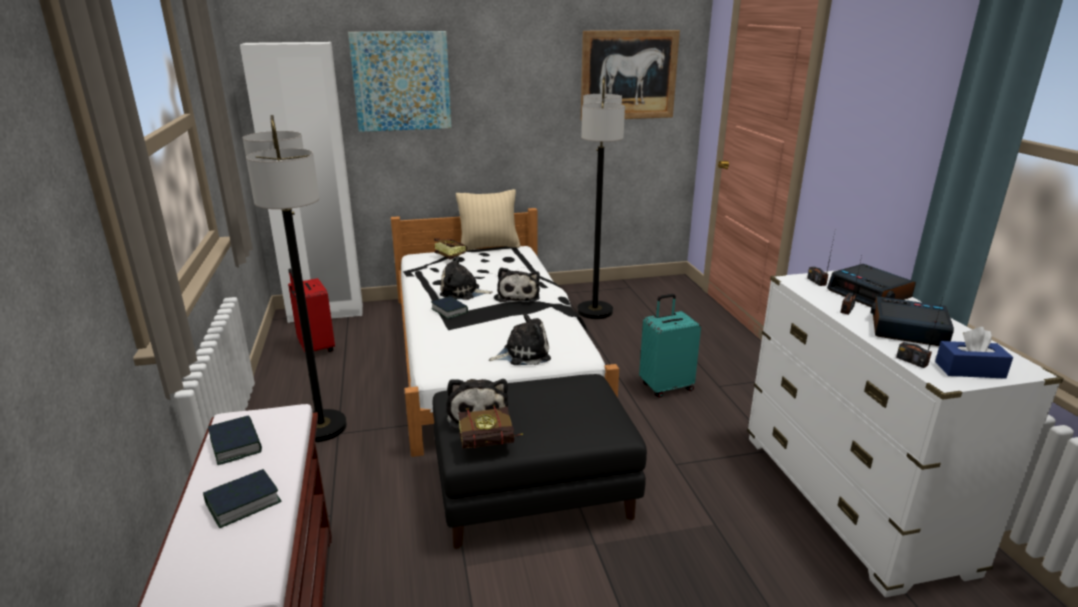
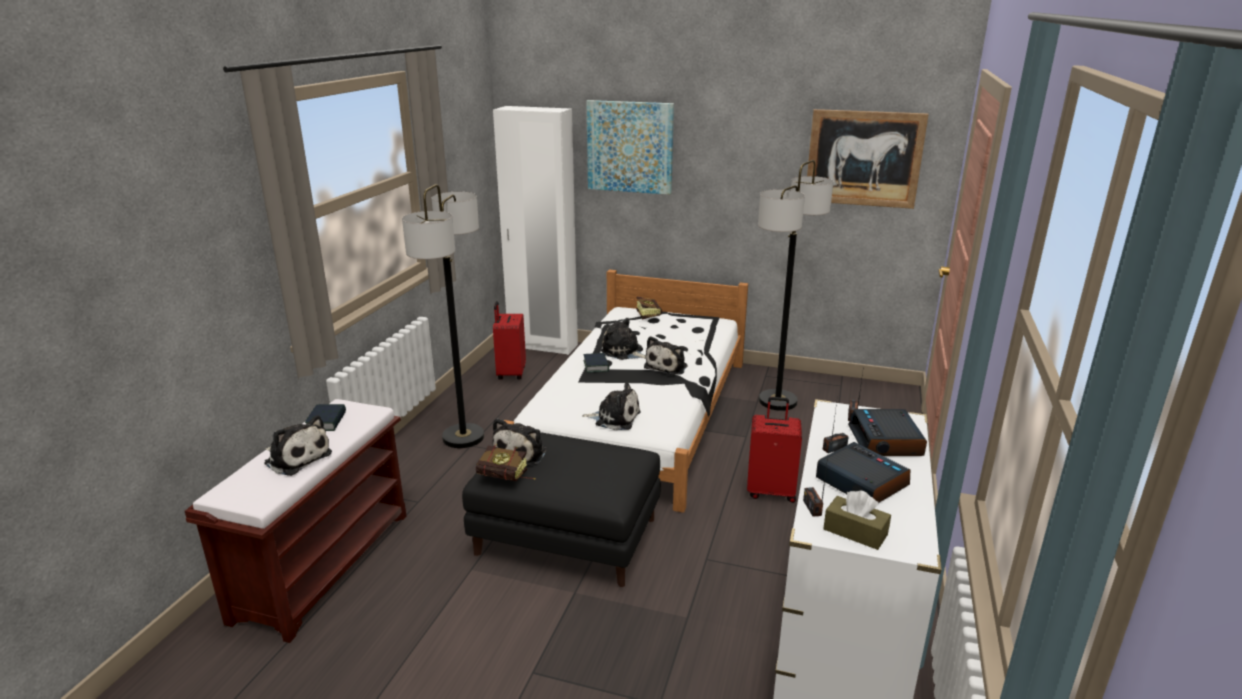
camera: 30 degrees right, 0 degrees up
book [203,469,282,528] -> plush toy [264,415,332,476]
beige pillow [456,189,520,251] -> none
turquoise suitcase [639,294,701,398] -> red suitcase [747,397,802,503]
blue tissue box [935,327,1013,379] -> brown tissue box [823,490,891,550]

